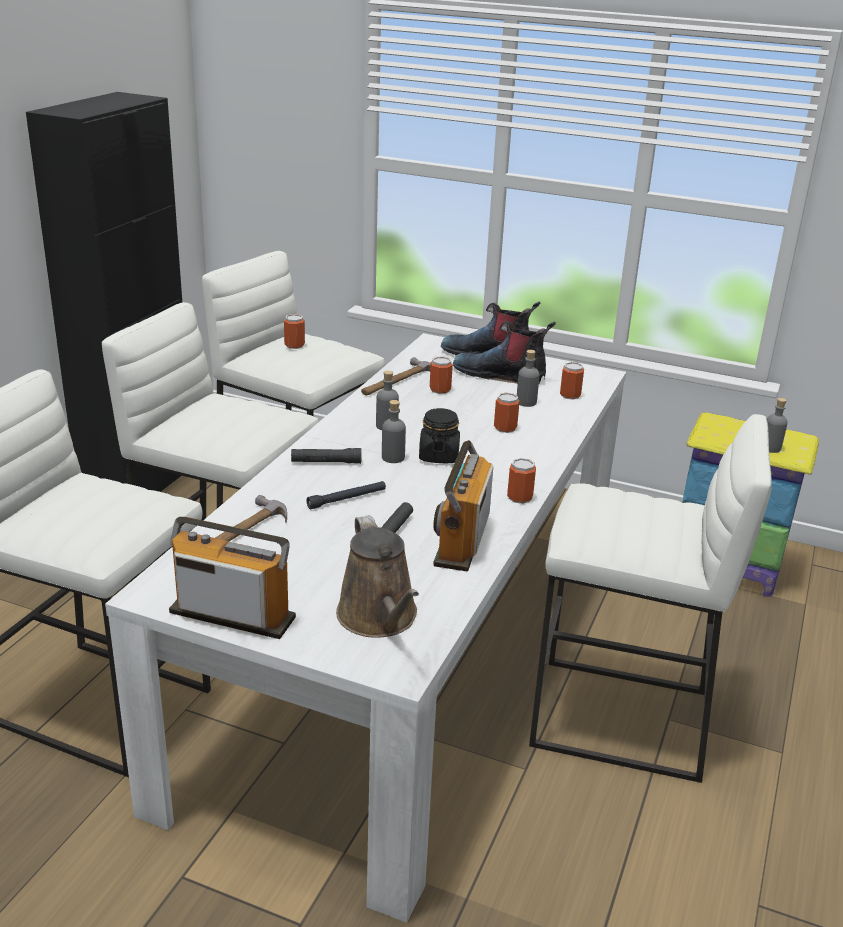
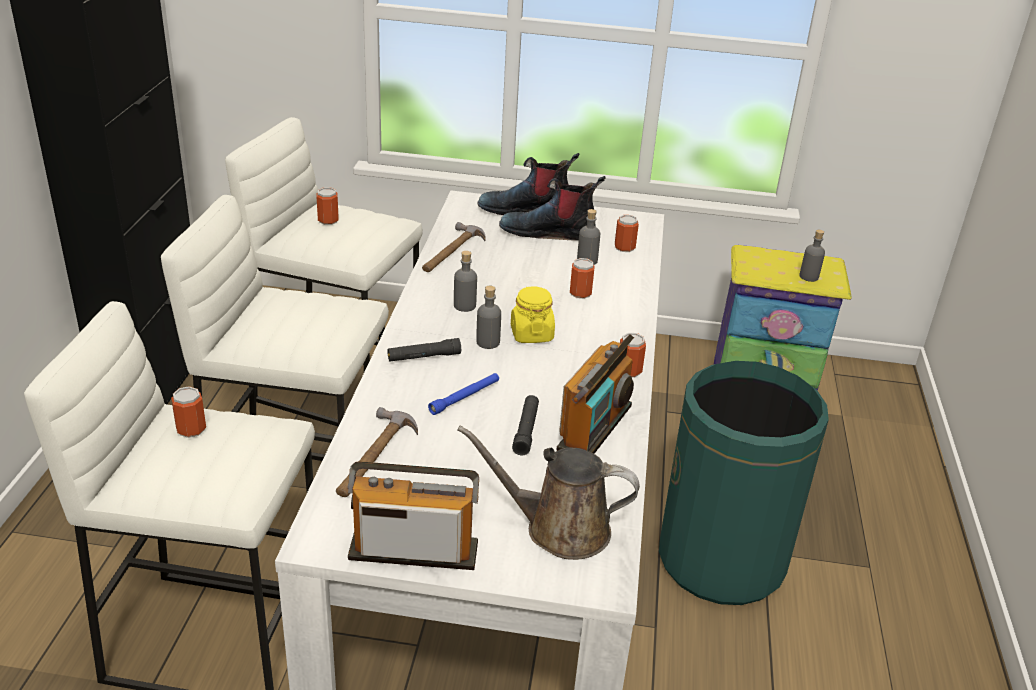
camera: 15 degrees left, 5 degrees up
black flashlight [306,481,386,509] -> blue flashlight [428,373,499,415]
brown watering can [336,515,419,638] -> brown watering can turned 135 degrees clockwise [458,426,640,560]
black jar [419,408,460,463] -> yellow jar [511,286,555,343]
can [430,357,453,394] -> can moved to [171,386,206,438]
radio [433,440,493,571] -> radio turned 150 degrees counterclockwise [557,334,634,454]
white stool [529,414,772,783] -> green trash can [659,361,829,605]

